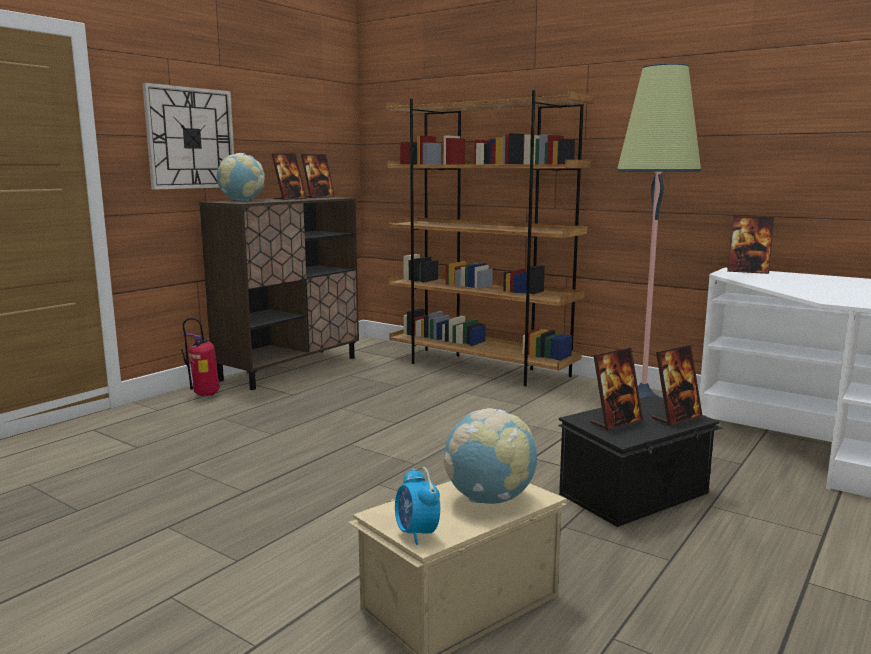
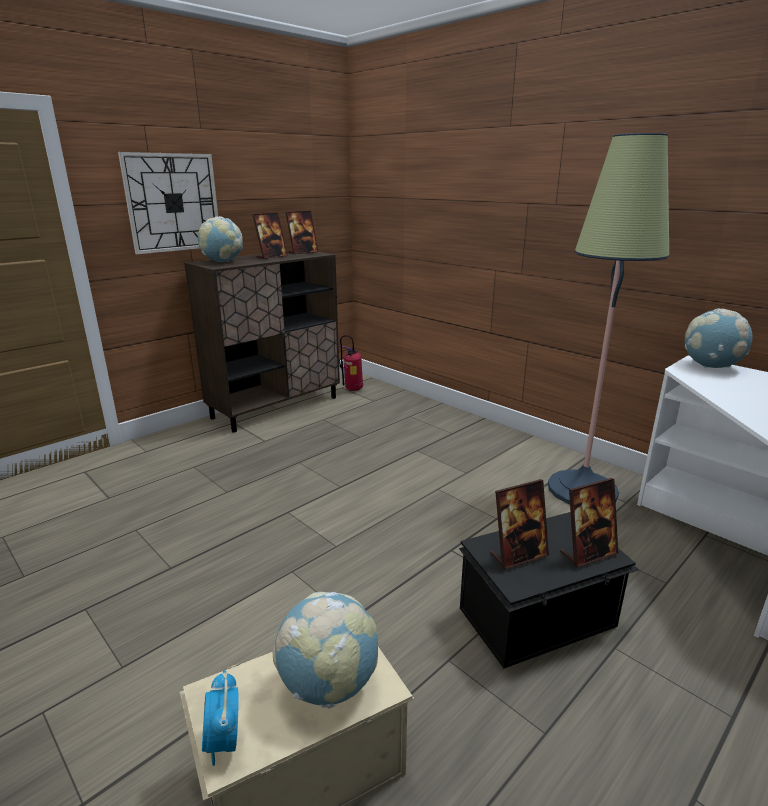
camera: 10 degrees right, 10 degrees up
fire extinguisher [181,318,220,396] -> fire extinguisher moved to [339,335,363,391]
brown bookcase [386,90,594,386] -> none
picture frame [727,216,775,274] -> globe [685,308,753,368]

